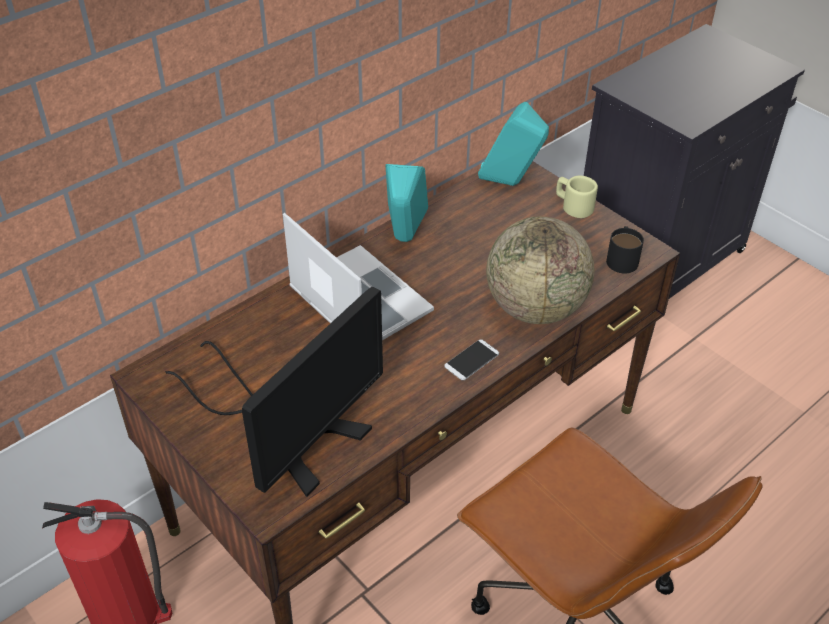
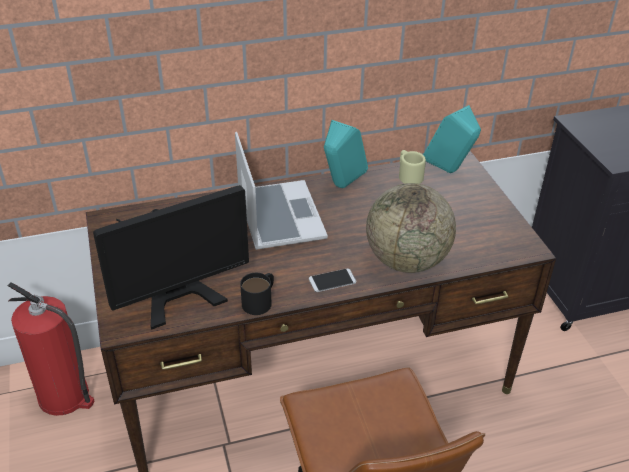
camera: 25 degrees right, 5 degrees down
beige mug [556,176,598,218] -> beige mug moved to [399,150,426,184]
black mug [606,226,644,273] -> black mug moved to [240,273,274,315]

